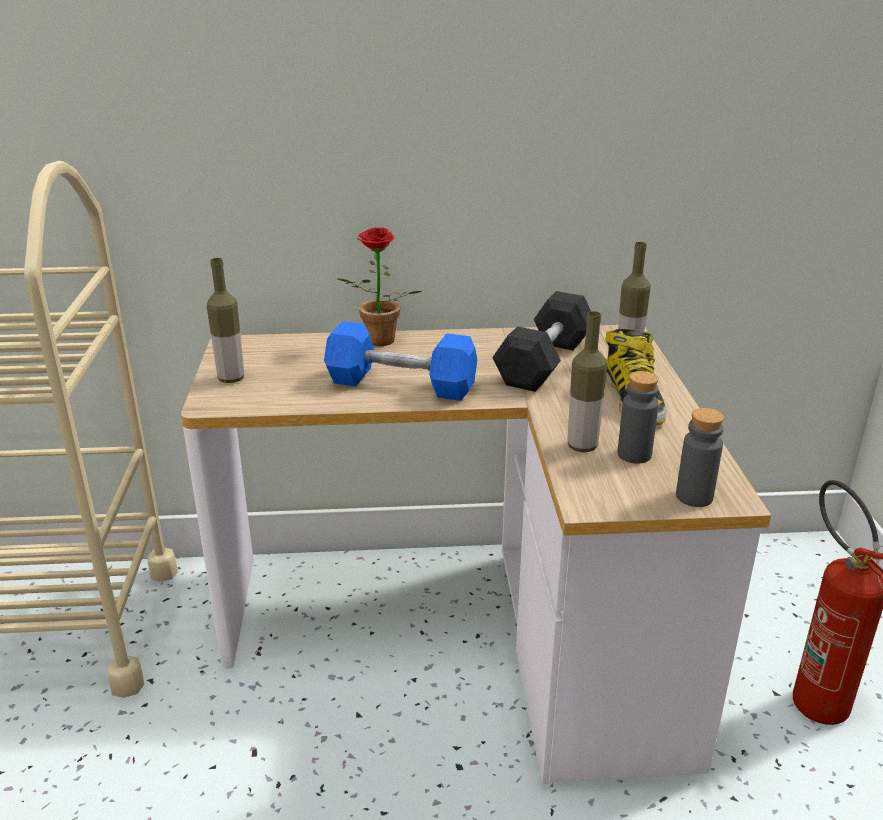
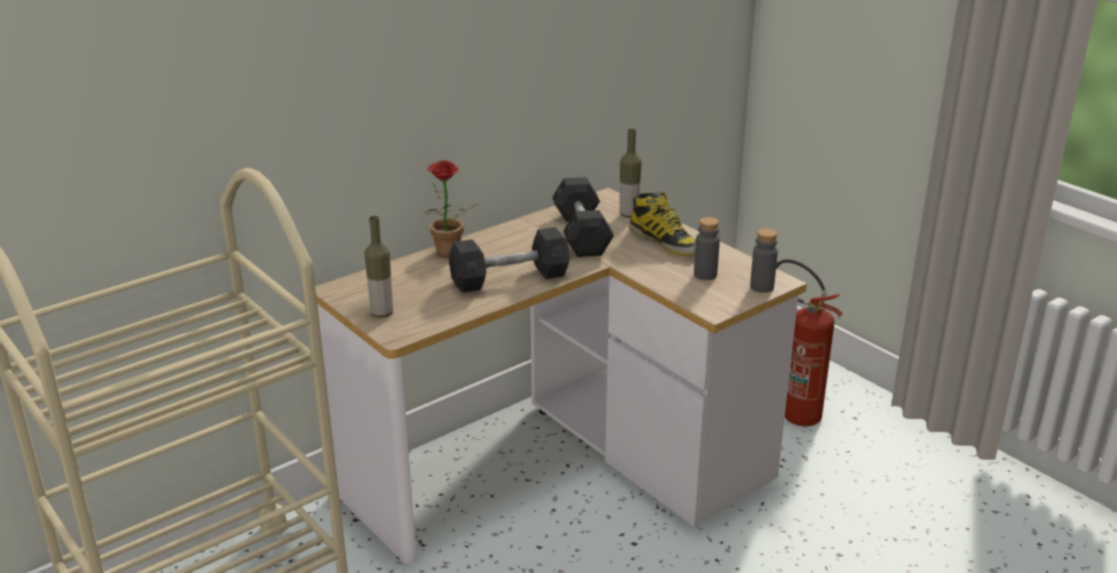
camera: 35 degrees left, 0 degrees up
blue dumbbell [324,321,477,401] -> grey dumbbell [449,227,570,293]
bottle [567,311,608,452] -> none

